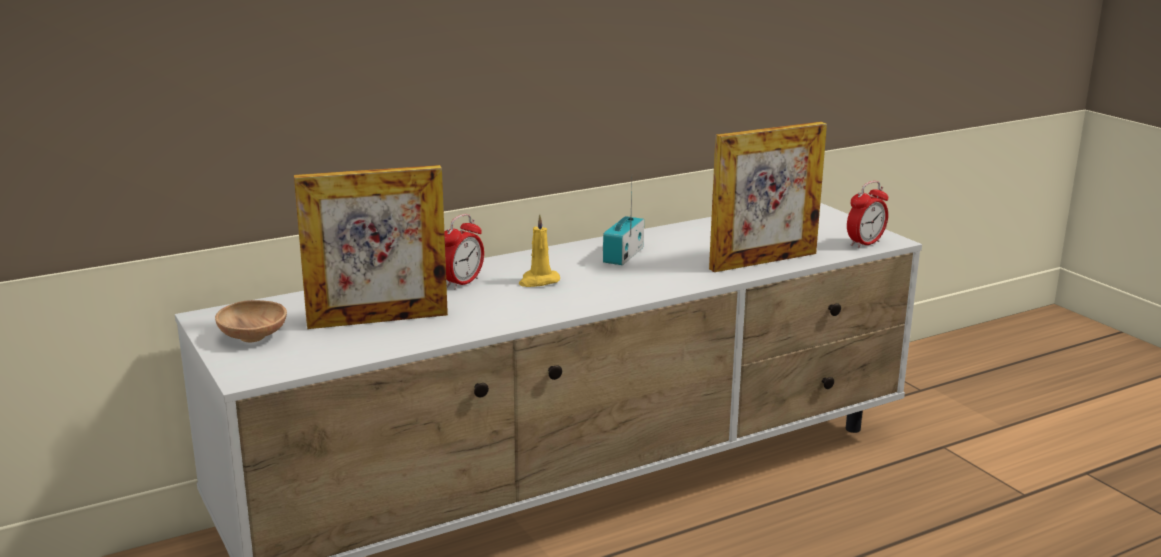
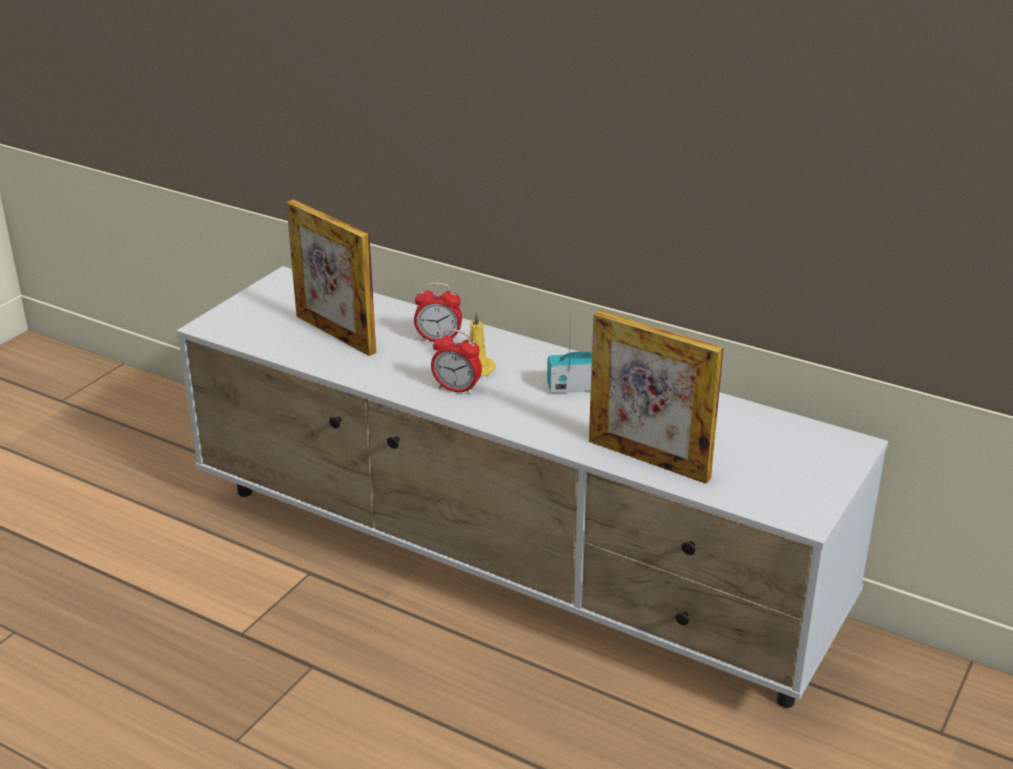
camera: 60 degrees right, 10 degrees up
brown bowl [215,300,287,342] -> none
alarm clock [847,181,888,248] -> alarm clock moved to [431,329,482,395]

